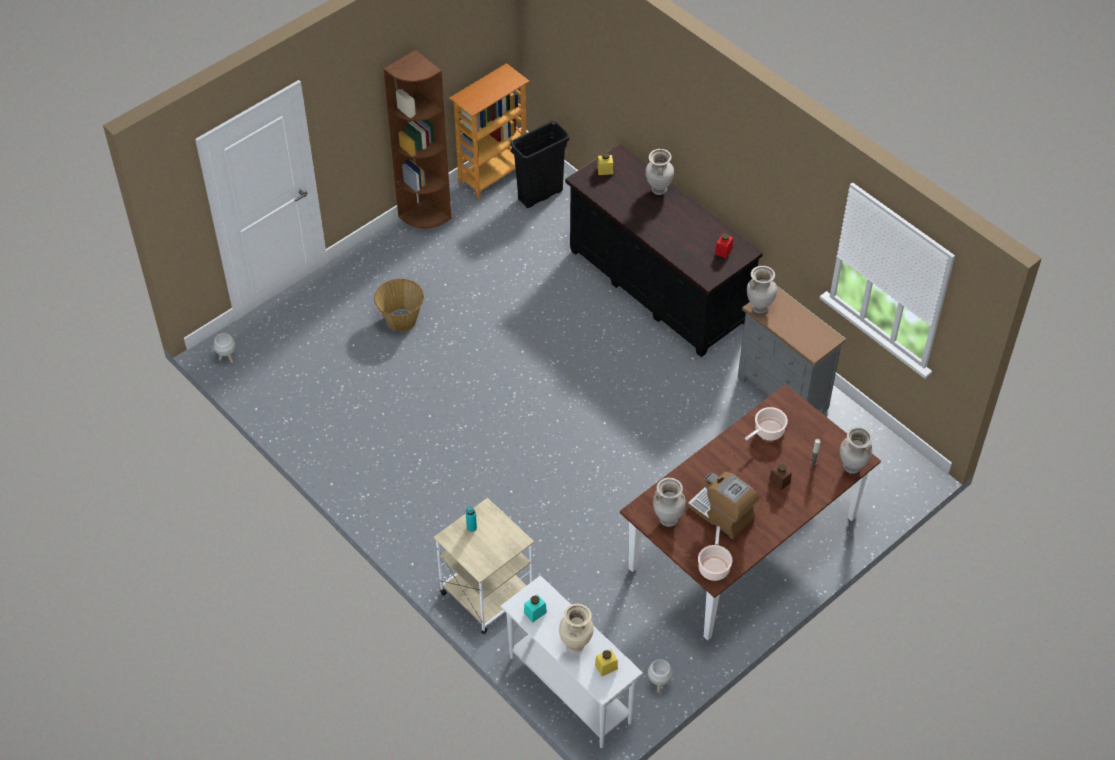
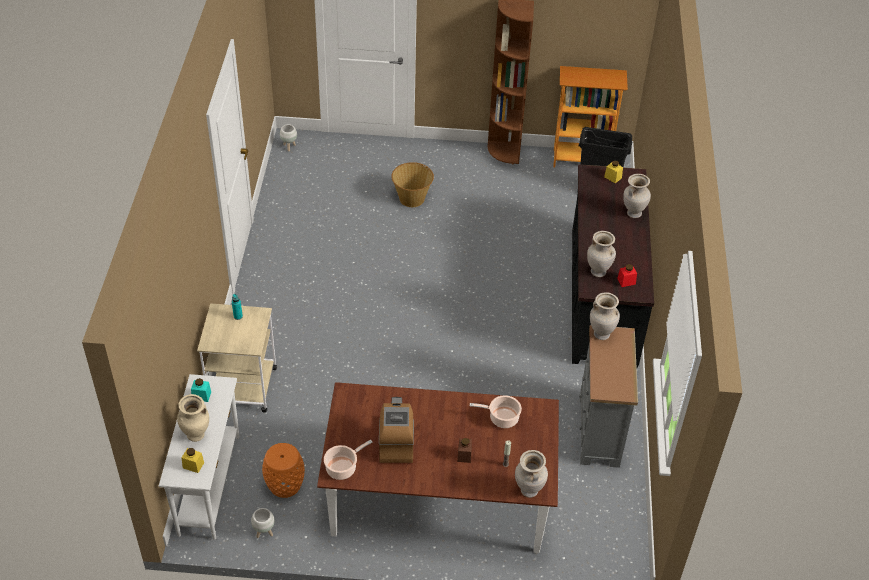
camera: 45 degrees right, 5 degrees down
beige vase [653,478,686,527] -> beige vase moved to [587,231,616,277]
none -> orange stool [262,443,305,498]

